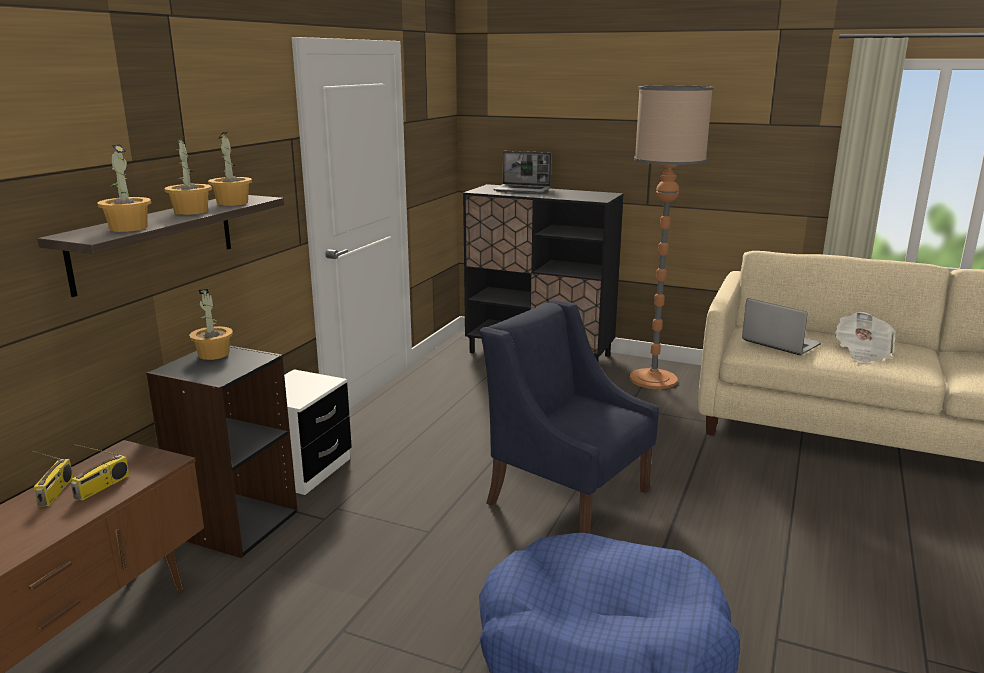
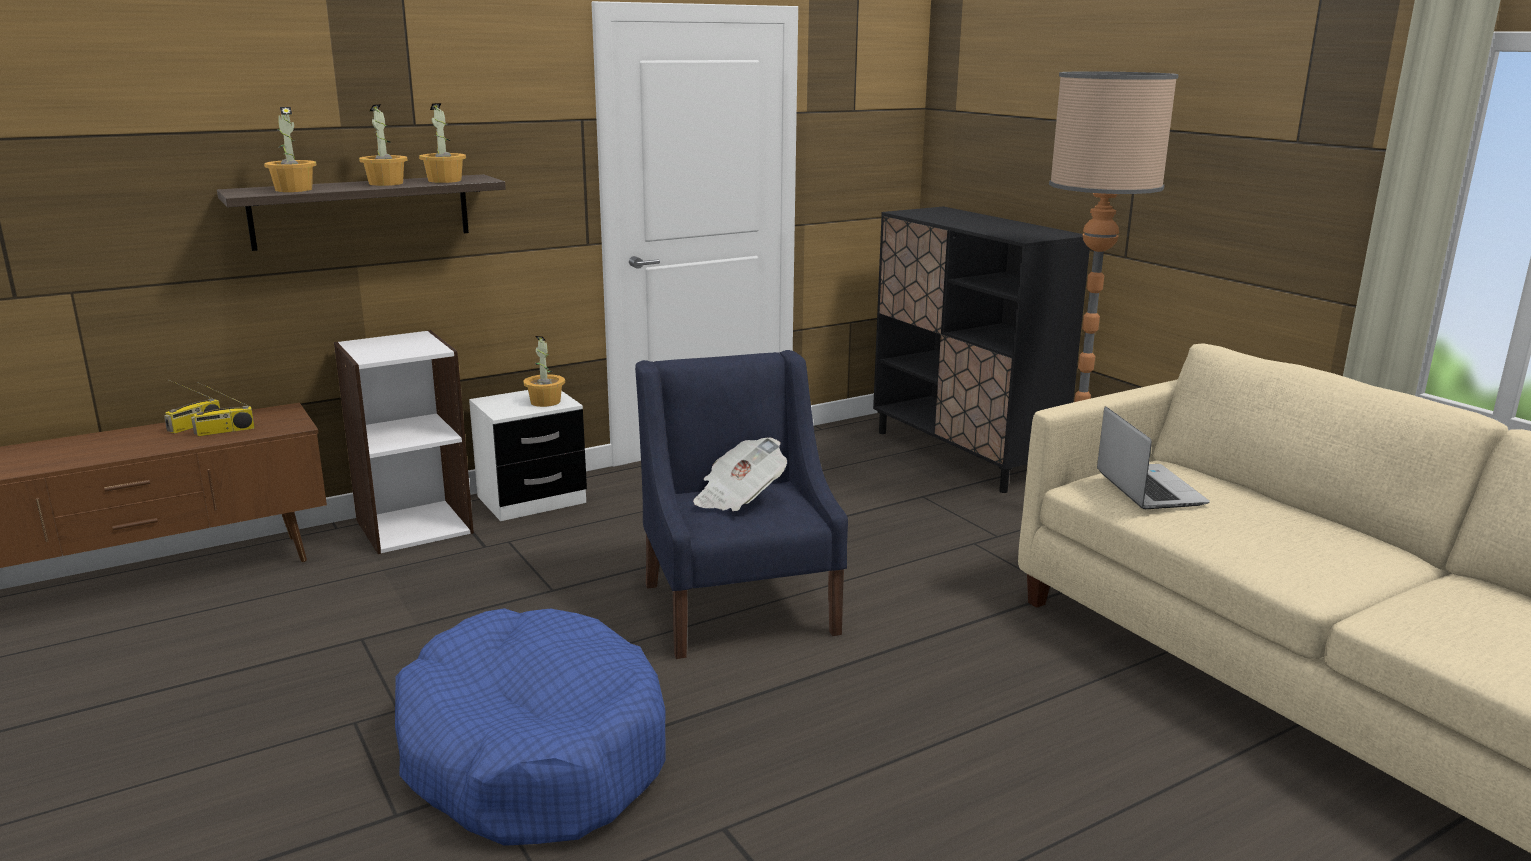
camera: 35 degrees right, 0 degrees up
black bookcase [146,346,298,558] -> white bookcase [334,330,474,554]
potted plant [189,289,233,360] -> potted plant moved to [523,336,565,407]
laptop [493,151,552,193] -> none
newspaper [834,312,896,363] -> newspaper moved to [693,438,787,511]

